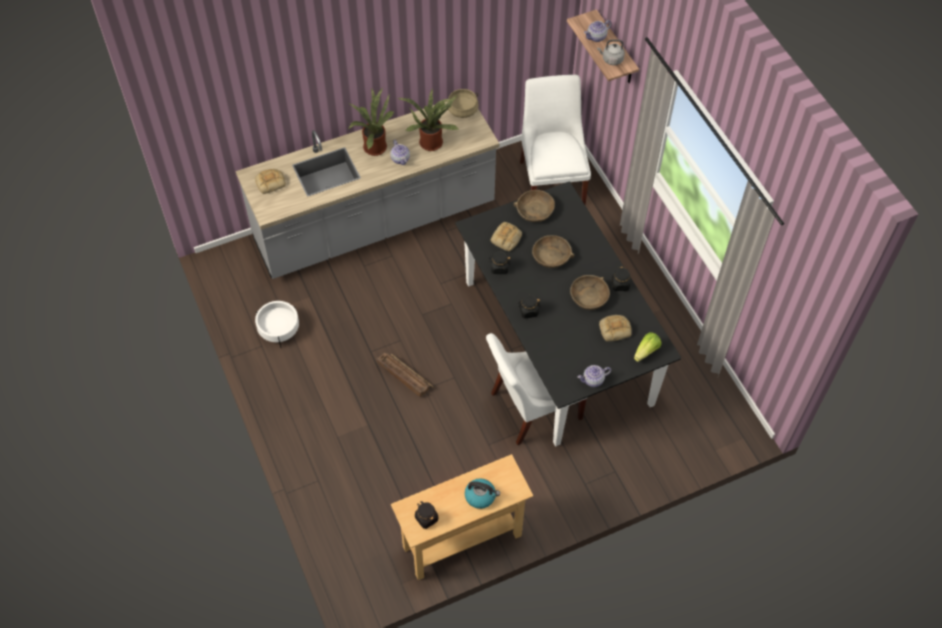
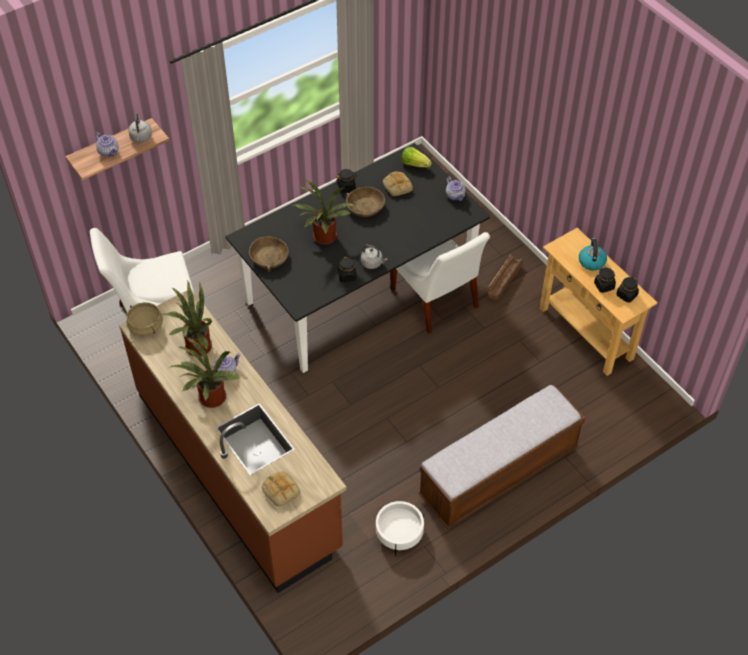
camera: 100 degrees left, 5 degrees down
grey counter [236,101,499,279] -> brown counter [119,289,347,593]
crate [376,353,434,397] -> crate moved to [485,255,523,300]
bread [491,222,522,251] -> none
black jar [518,294,541,318] -> black jar moved to [594,267,616,293]
brown bowl [532,235,574,268] -> potted plant [293,179,355,245]
none -> grey kettle [361,245,387,269]
none -> bench [418,384,585,529]

